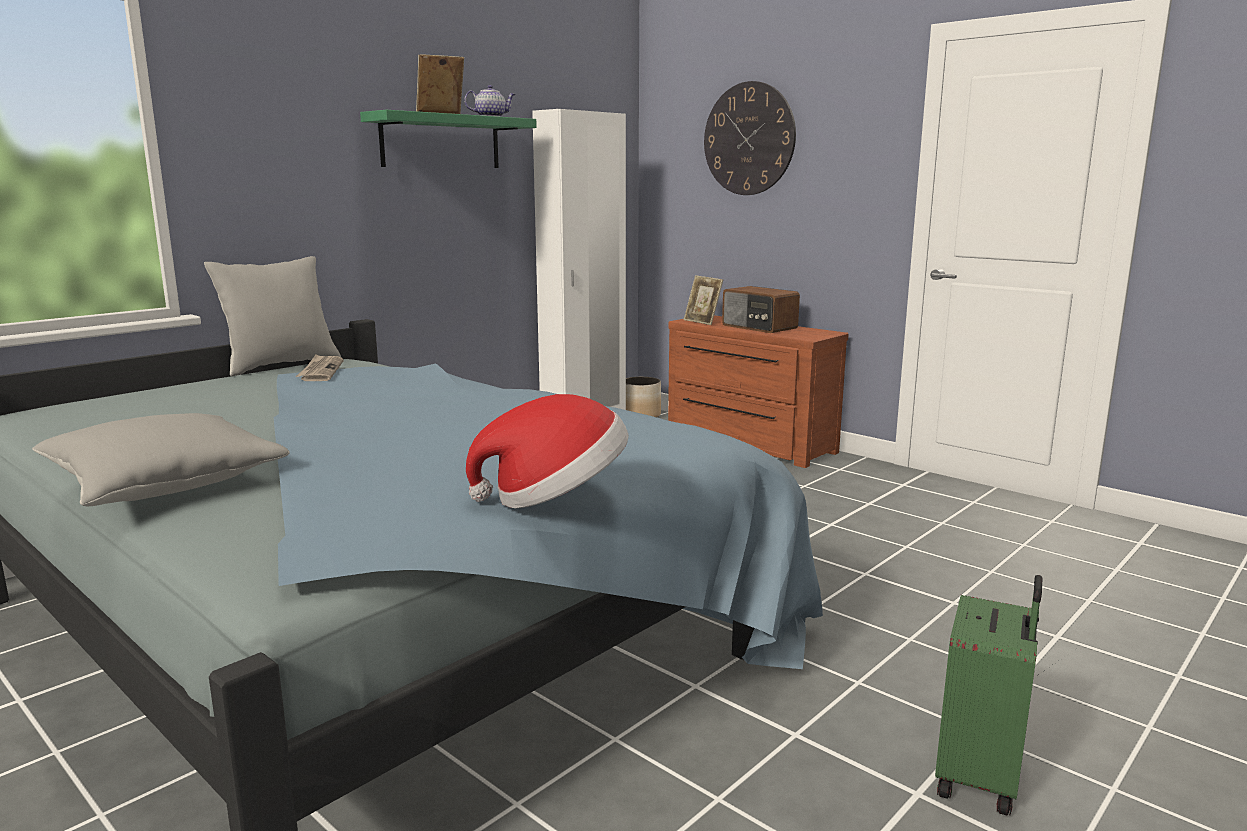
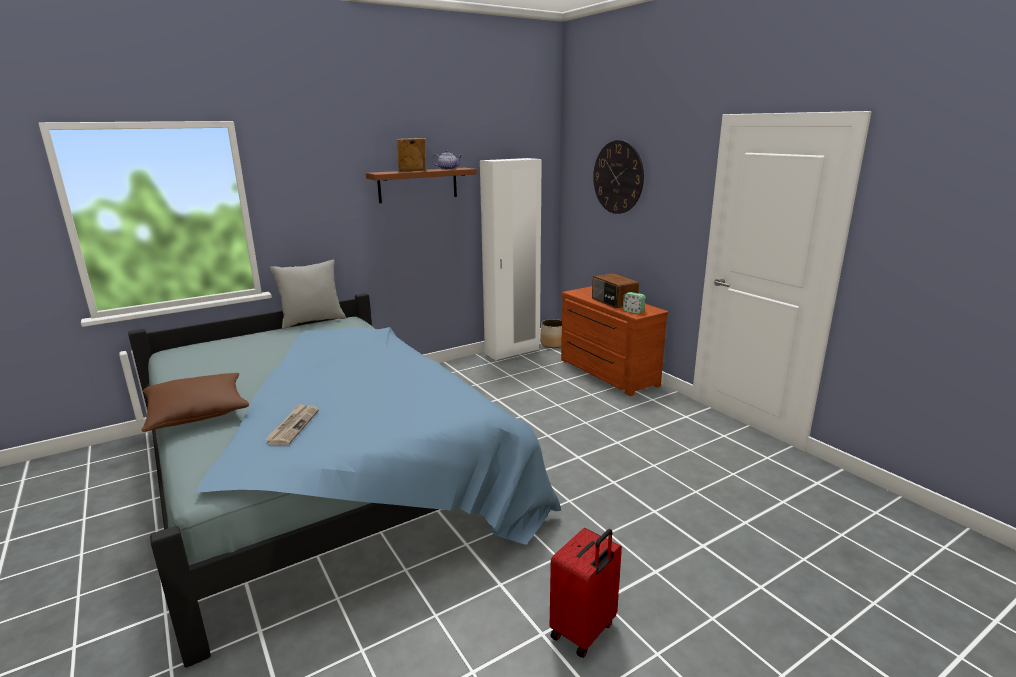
camera: 15 degrees right, 5 degrees up
grey pillow [32,413,290,507] -> brown pillow [142,373,249,432]
newspaper [296,354,343,381] -> newspaper moved to [264,404,319,446]
green shelf [360,110,537,168] -> brown shelf [366,168,477,203]
hat [466,394,629,508] -> none
picture frame [684,275,723,325] -> none
green suitcase [935,575,1043,816] -> red suitcase [550,528,622,658]
none -> alarm clock [623,292,646,314]

